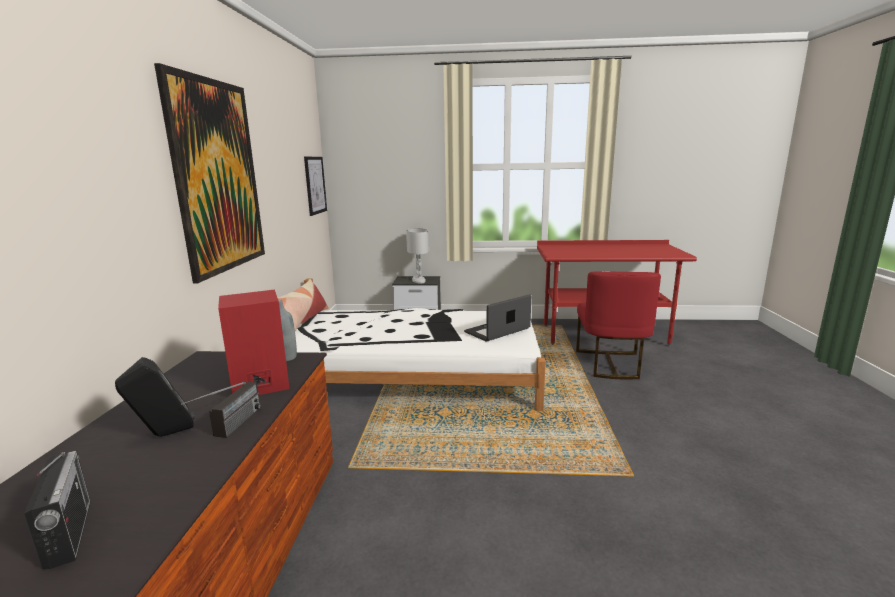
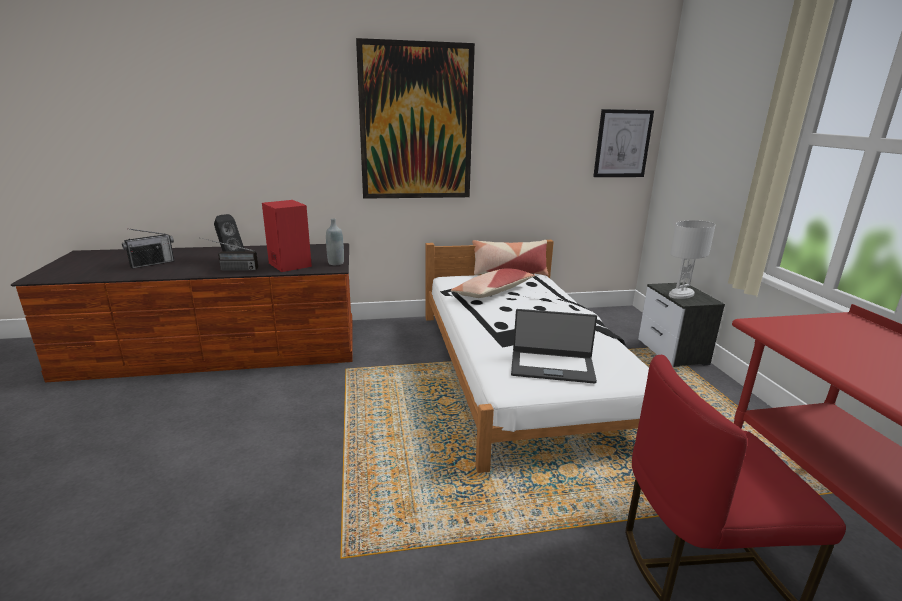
camera: 75 degrees right, 5 degrees up
laptop [464,294,531,342] -> laptop turned 150 degrees clockwise [511,309,597,384]
none -> pillow [451,268,535,298]

